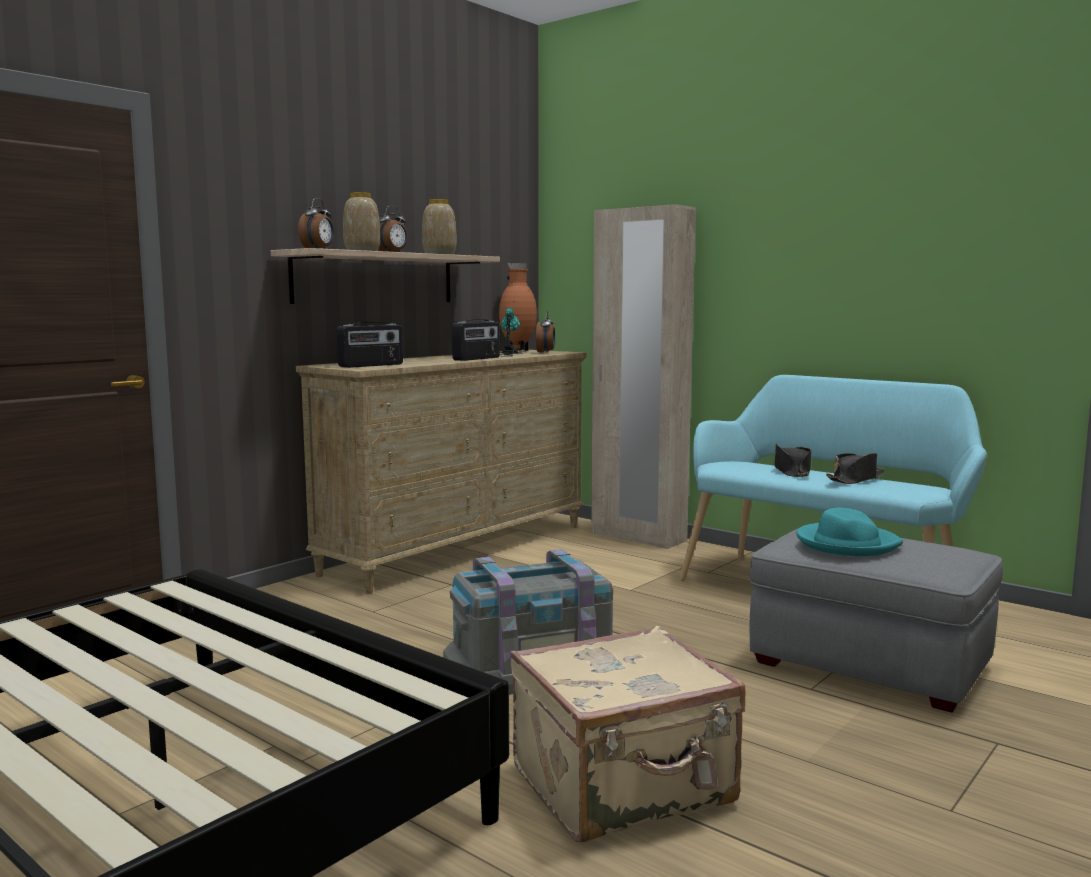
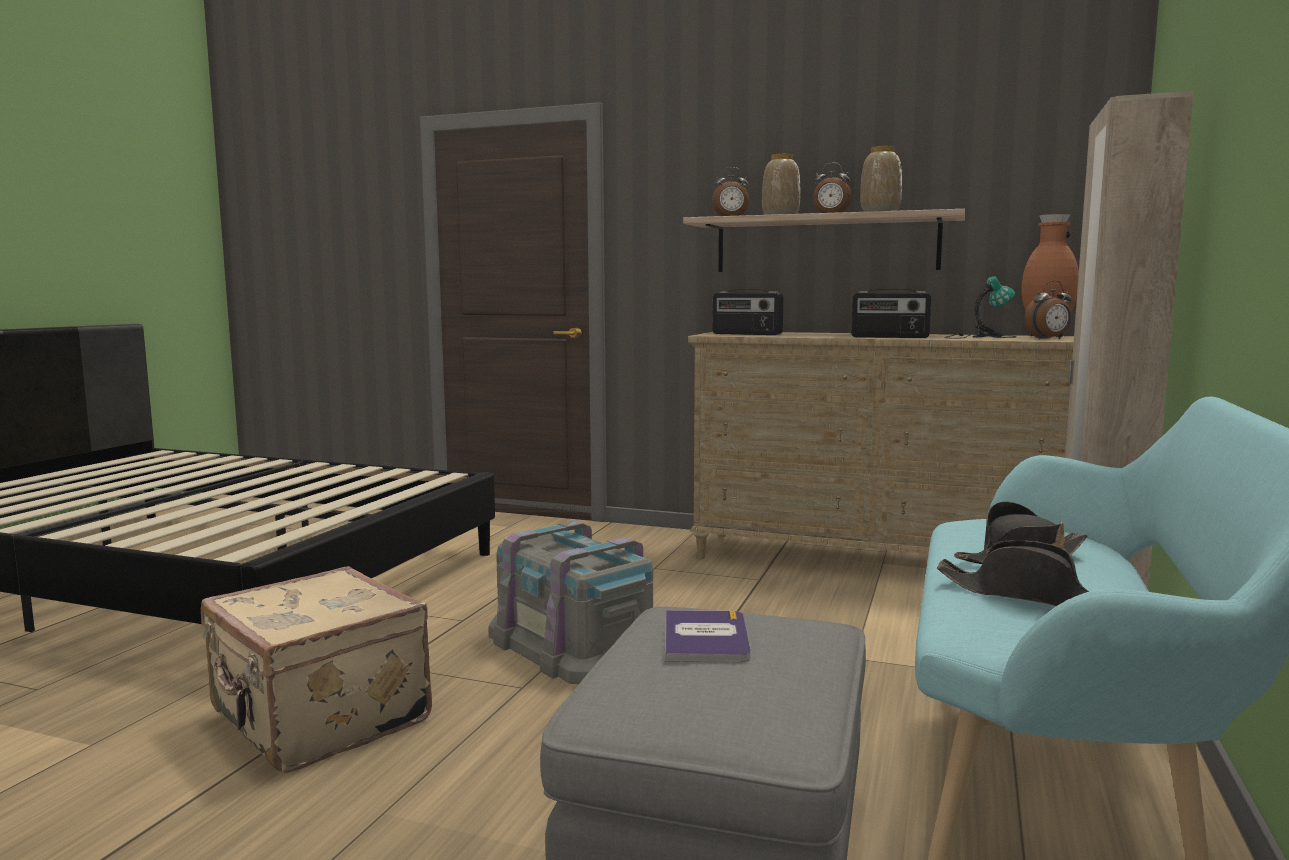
camera: 70 degrees right, 0 degrees up
turquoise hat [796,507,903,556] -> book [665,610,751,662]

